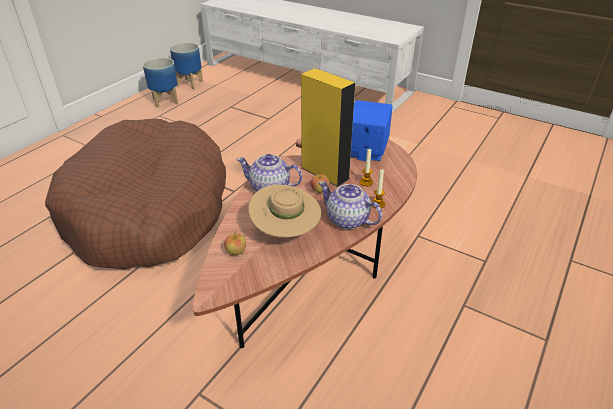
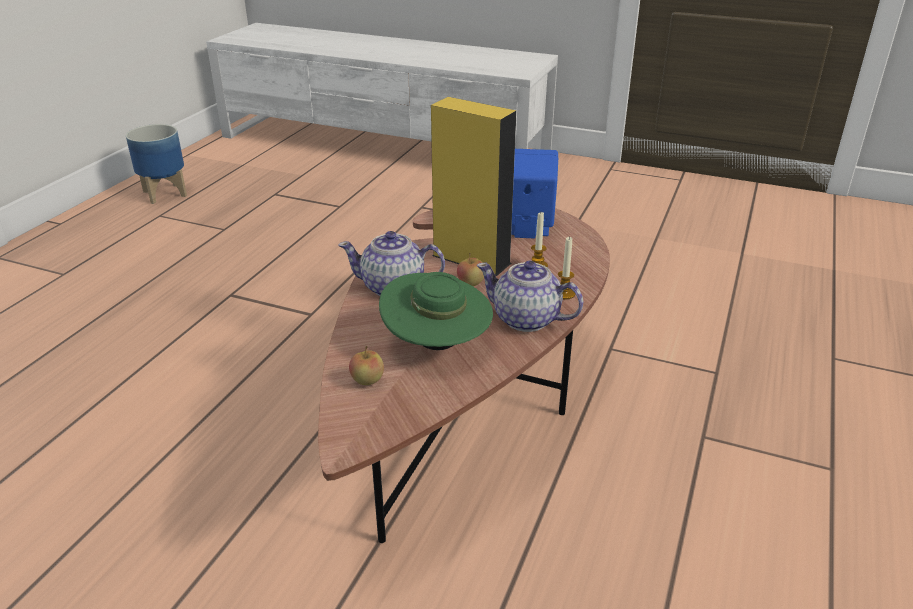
camera: 10 degrees left, 5 degrees down
brown dog bed [45,119,226,270] -> none
planter [170,42,203,89] -> none
beige hat [248,184,321,237] -> green hat [379,272,493,350]

